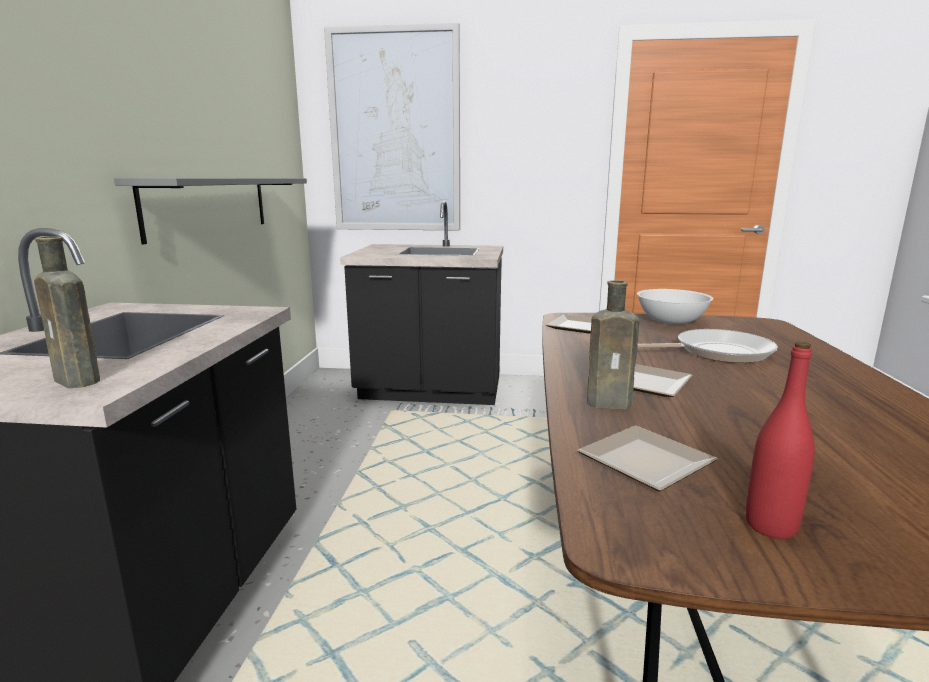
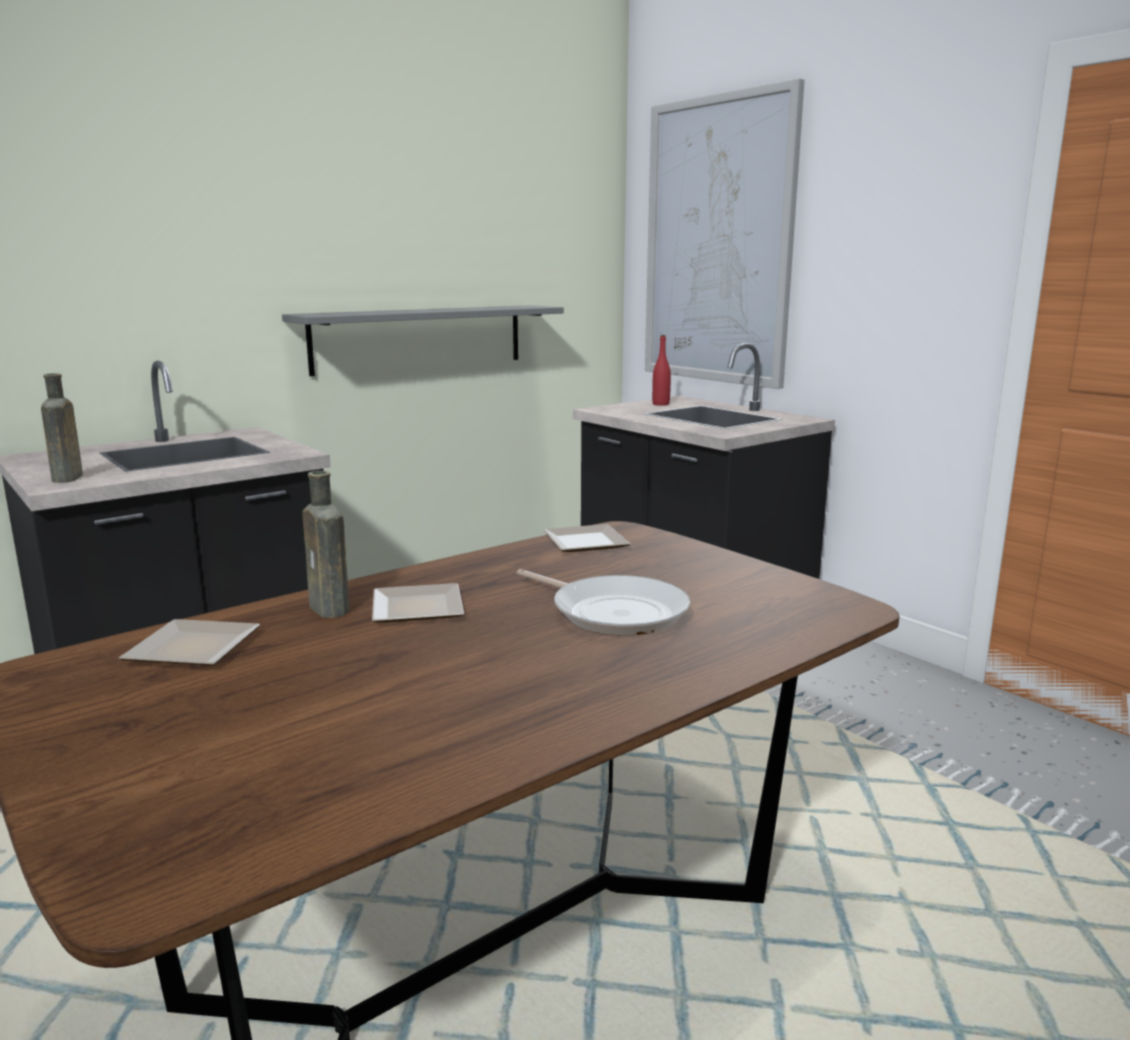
camera: 45 degrees right, 0 degrees up
white bowl [637,289,713,324] -> none
red bottle [746,342,815,539] -> red bottle moved to [652,335,671,406]

